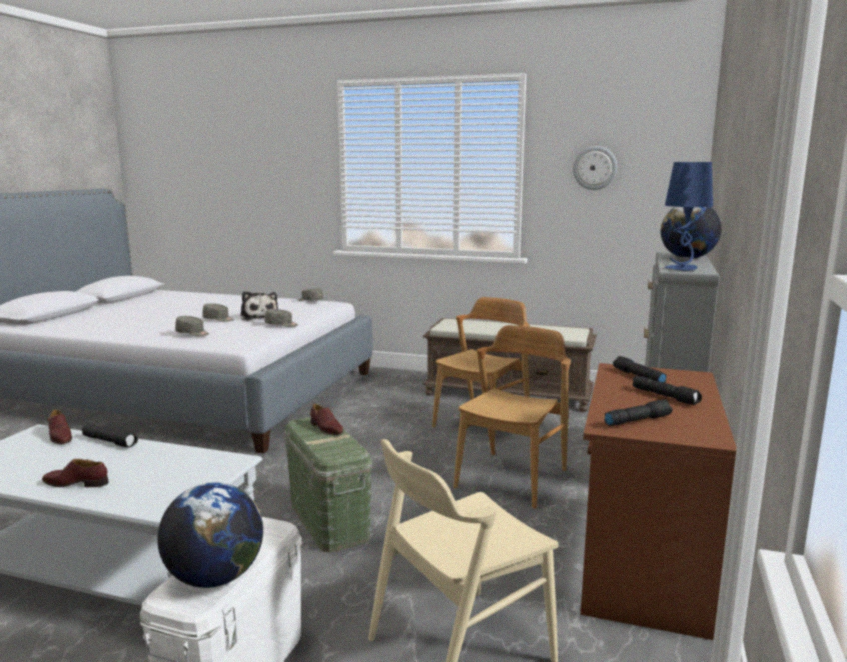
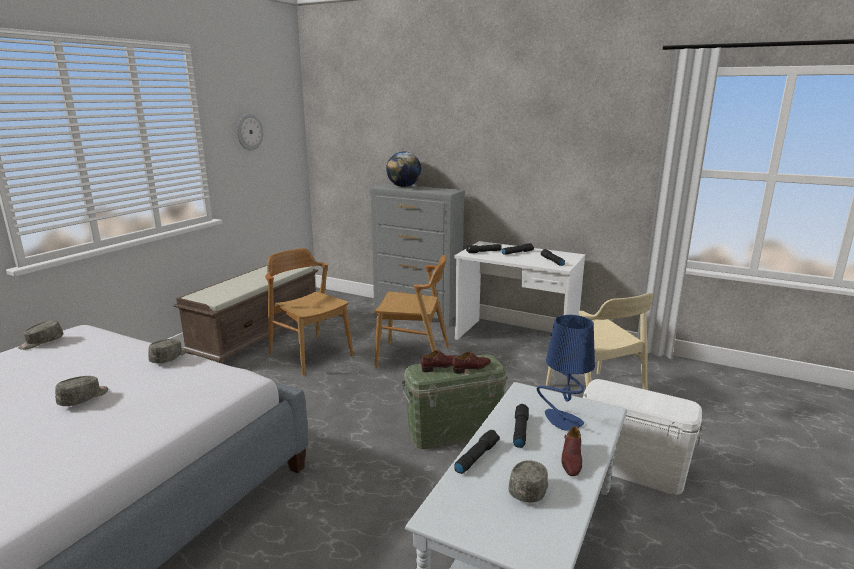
camera: 80 degrees left, 5 degrees up
brown shoe [47,410,72,444] -> brown shoe moved to [452,352,491,374]
globe [157,482,263,588] -> none
grey cap [175,316,209,336] -> grey cap moved to [508,460,548,503]
plush toy [240,291,278,321] -> none
brown chair [453,325,571,509] -> brown chair turned 150 degrees clockwise [374,255,449,368]
brown desk [581,363,737,640] -> white desk [455,241,585,340]
blue table lamp [665,162,713,271] -> blue table lamp moved to [536,315,595,431]
none -> black flashlight [513,404,529,448]

